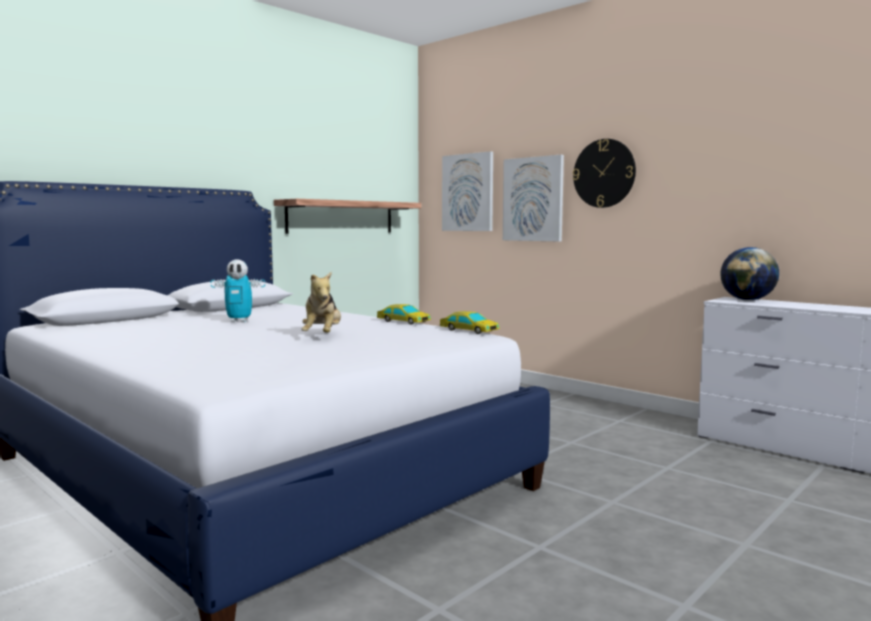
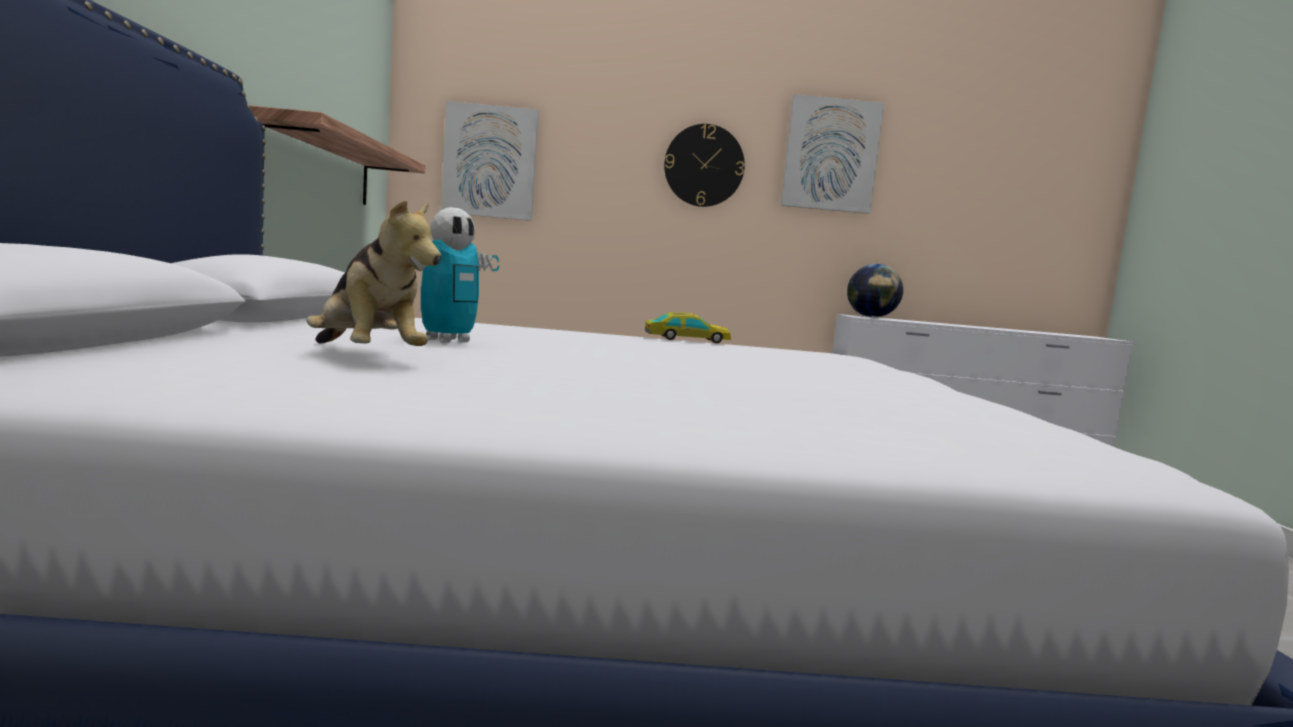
camera: 45 degrees left, 0 degrees up
plush toy [301,272,341,332] -> plush toy moved to [307,200,441,346]
toy car [440,311,500,334] -> none
picture [503,155,564,241] -> picture moved to [781,94,884,214]

